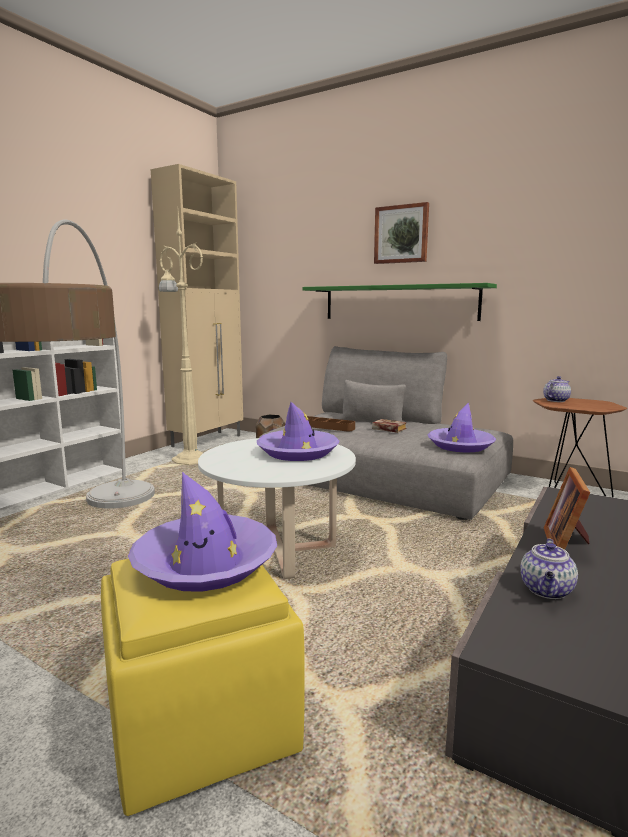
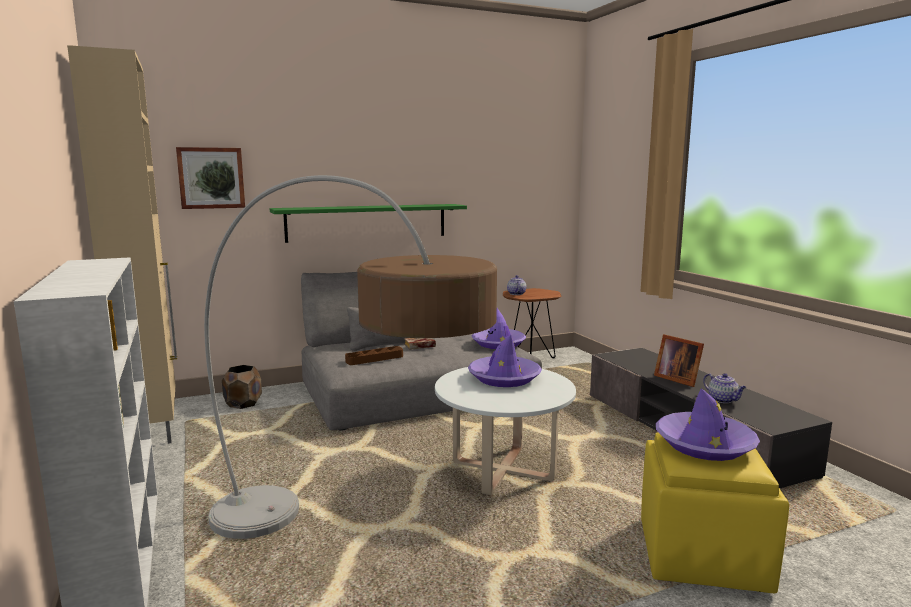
camera: 55 degrees left, 0 degrees up
beige floor lamp [159,212,203,465] -> none
picture [374,202,429,264] -> picture moved to [176,147,245,209]

